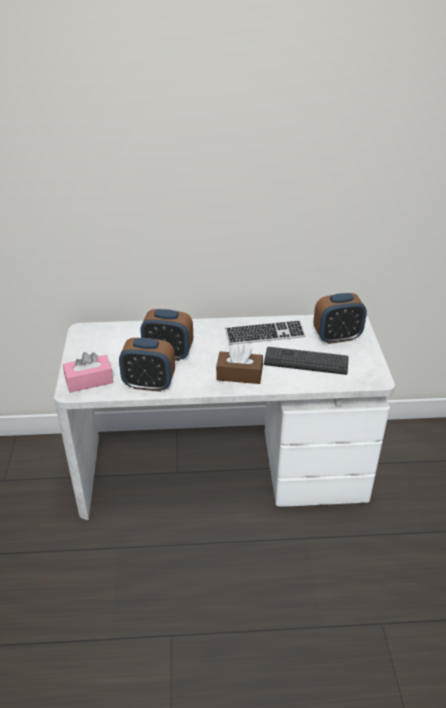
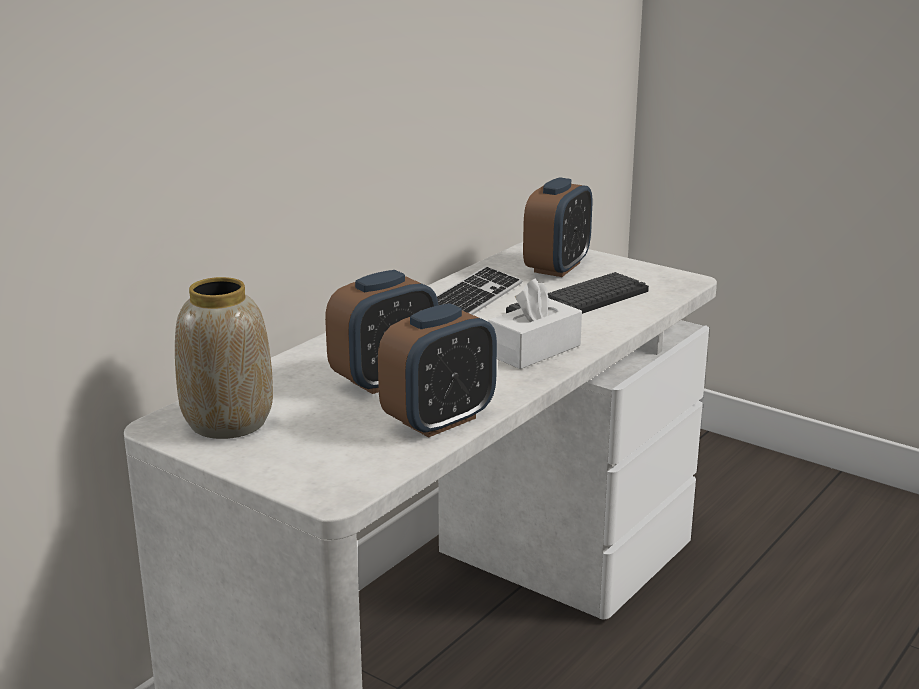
camera: 50 degrees left, 15 degrees down
pink tissue box [63,352,113,393] -> none
brown tissue box [216,344,263,384] -> white tissue box [488,278,582,369]
none -> vase [175,277,273,439]

